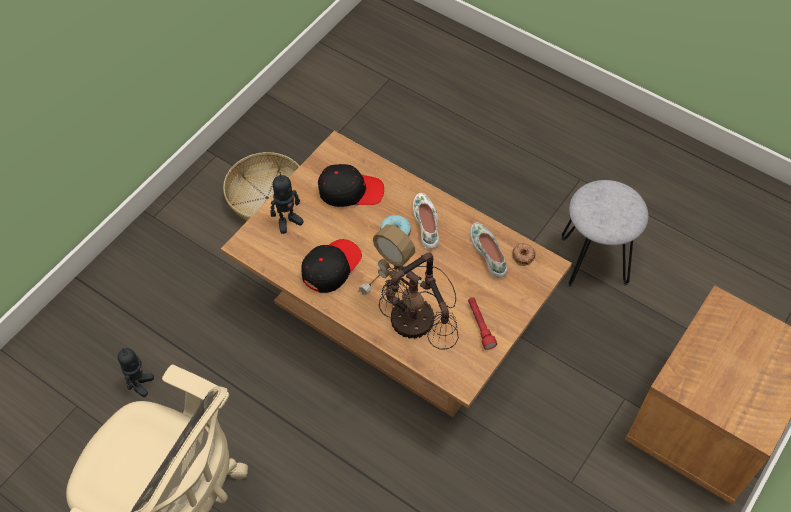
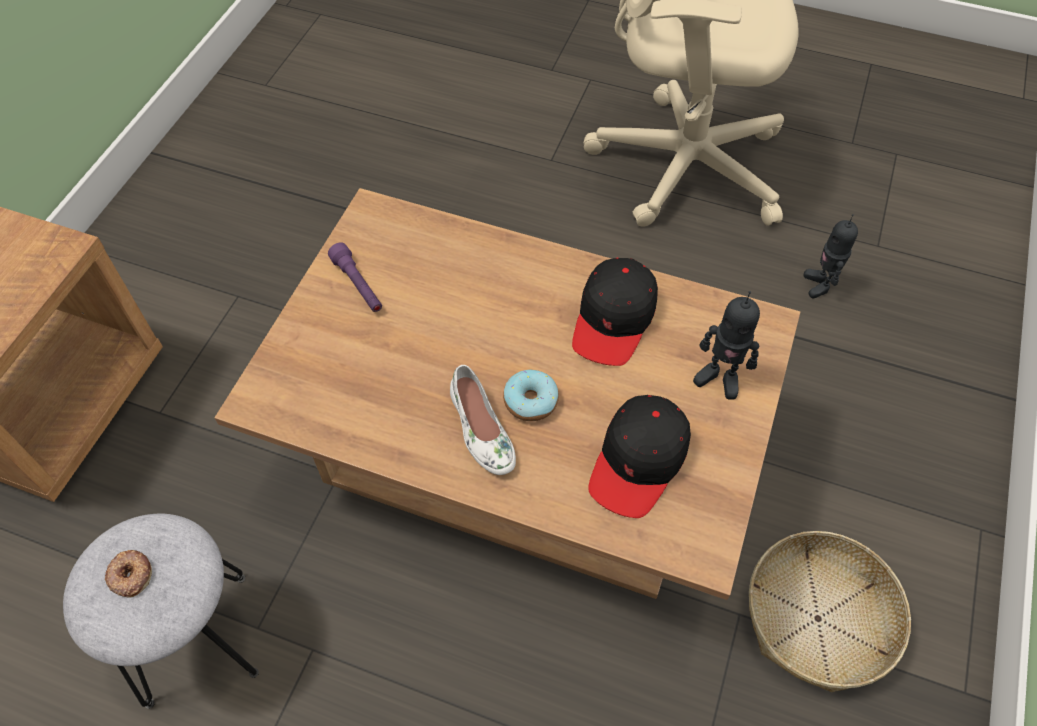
camera: 165 degrees right, 0 degrees up
toy robot [271,172,304,234] -> toy robot turned 105 degrees counterclockwise [693,291,760,400]
black cap [318,164,384,207] -> black cap turned 45 degrees counterclockwise [588,395,691,518]
table lamp [358,224,459,350] -> none
red flashlight [468,297,497,350] -> purple flashlight [328,242,382,312]
white shoe [470,222,508,278] -> none
donut [512,243,536,266] -> donut moved to [105,550,152,598]

